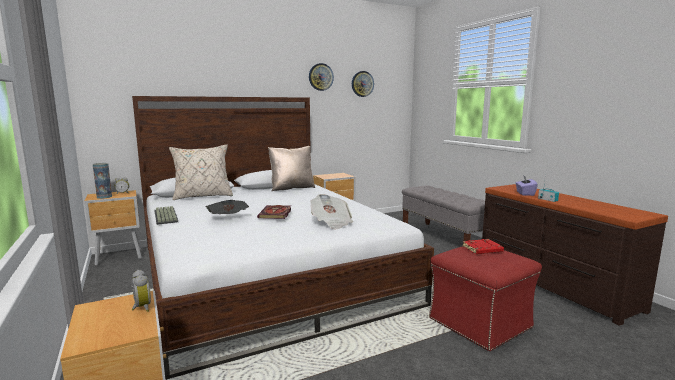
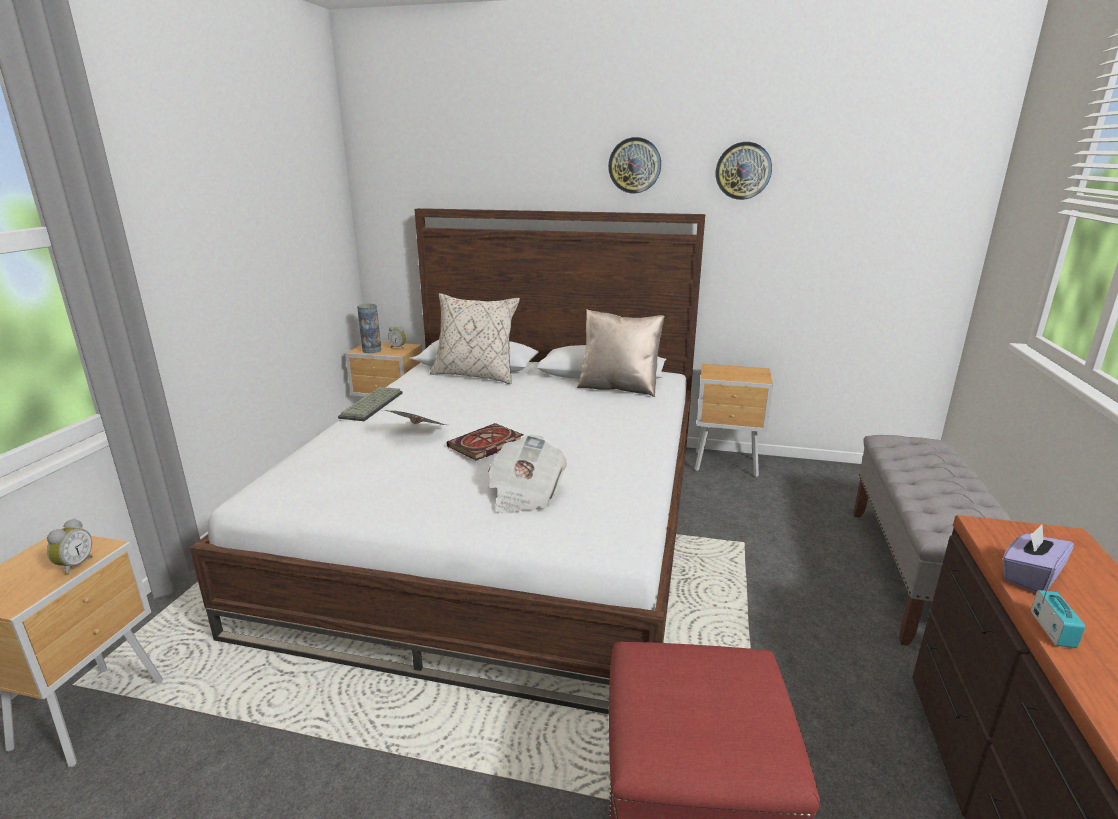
camera: 40 degrees right, 10 degrees up
wall clock [352,71,374,97] -> wall clock moved to [608,137,661,193]
red book [462,239,504,254] -> none

